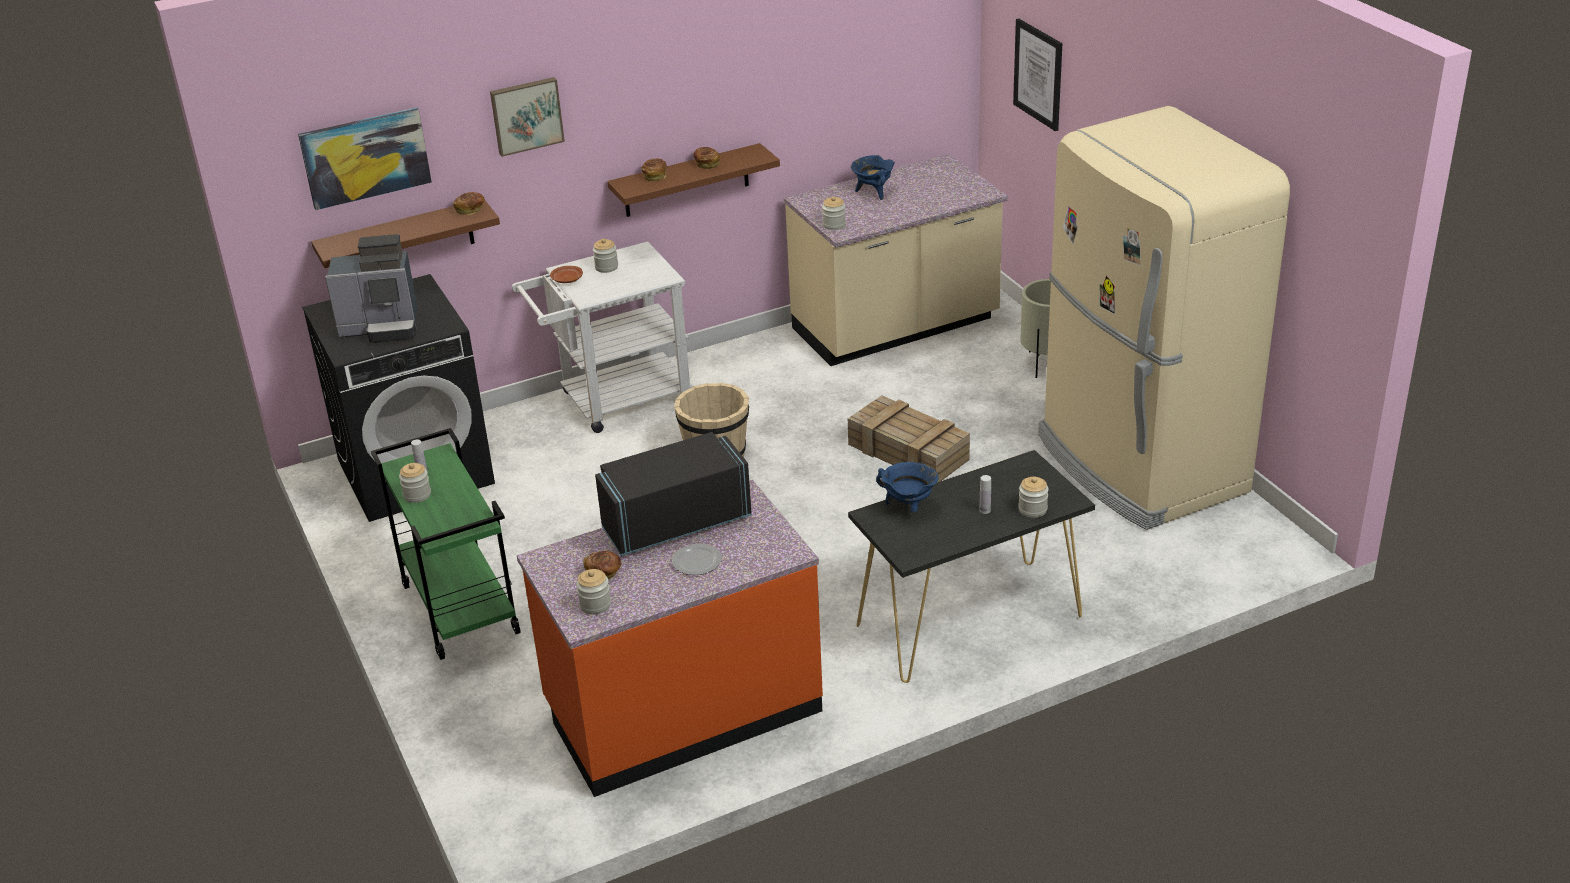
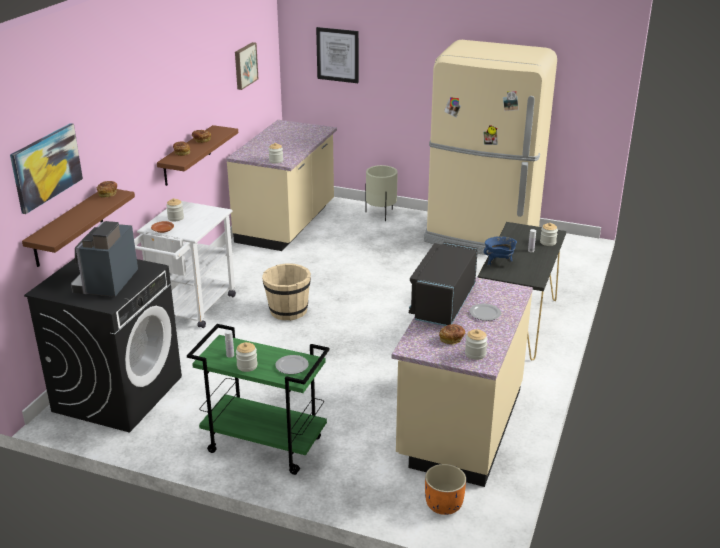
camera: 45 degrees left, 5 degrees down
coffee machine [325,234,418,343] -> coffee machine turned 150 degrees clockwise [71,221,138,297]
picture [490,77,565,157] -> picture moved to [235,42,258,90]
orange counter [517,480,823,797] -> beige counter [392,277,533,487]
crate [848,395,970,482] -> none
blue cooking pot [851,155,895,200] -> none
none -> plate [275,355,308,374]
none -> orange planter [425,464,466,515]

